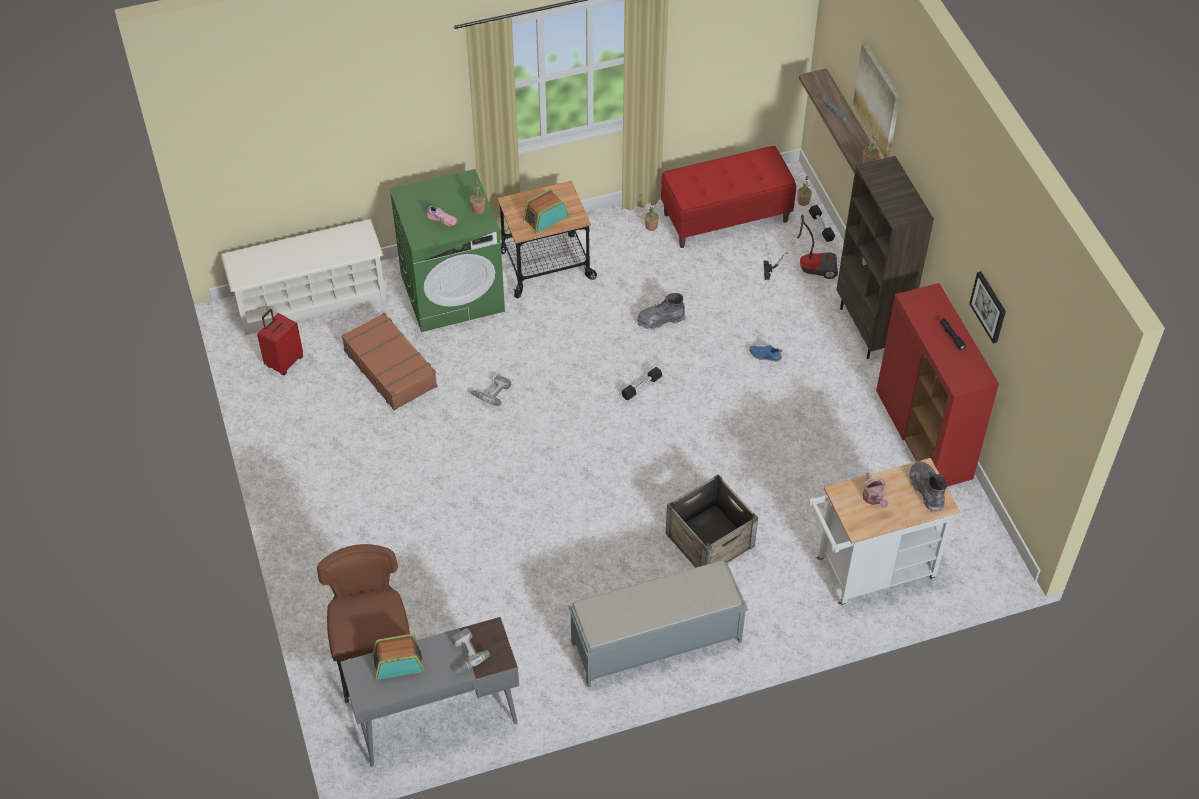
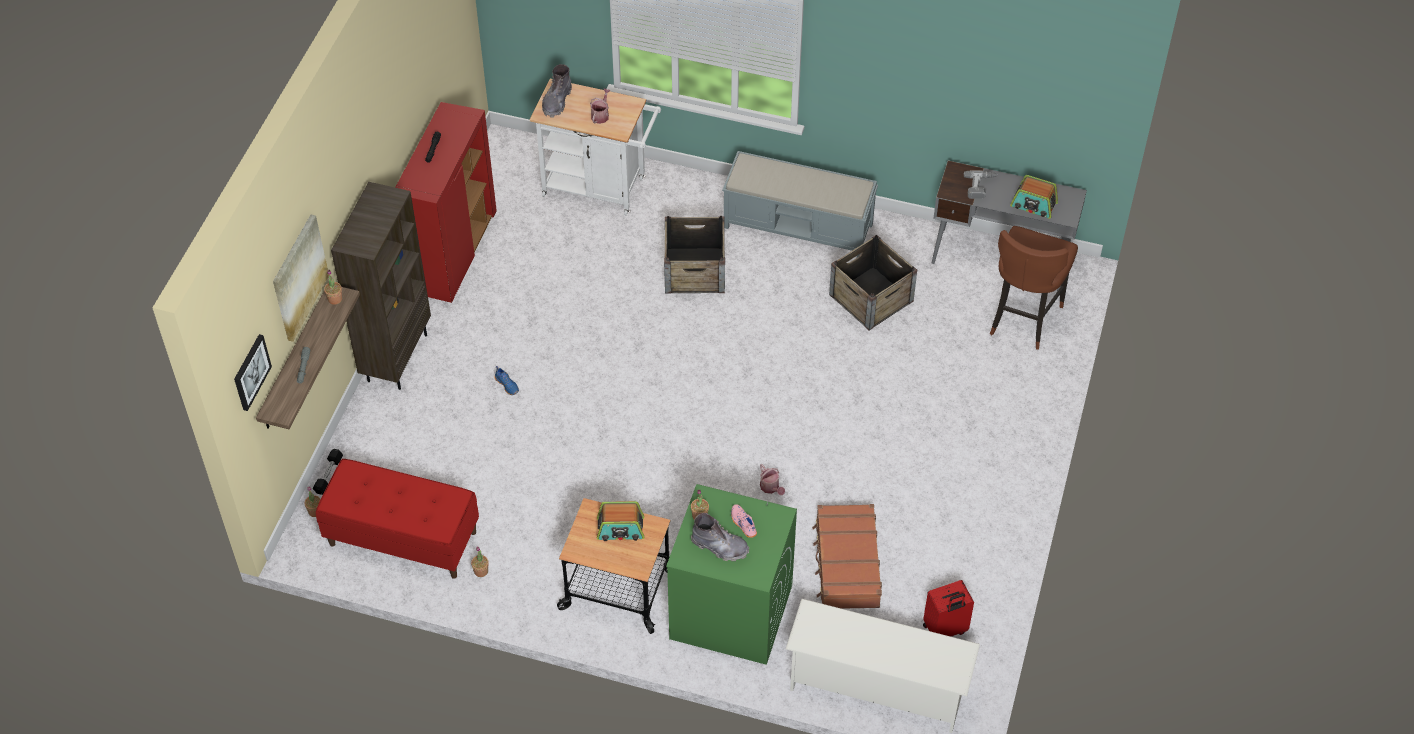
camera: 145 degrees left, 0 degrees up
power drill [471,375,511,406] -> watering can [760,464,785,495]
black dumbbell [622,367,662,400] -> none
grey boot [637,293,685,329] -> grey boot moved to [691,513,749,561]
vacuum cleaner [763,215,838,280] -> none
picture [969,271,1006,344] -> picture moved to [234,334,272,411]
none -> crate [829,235,917,331]

